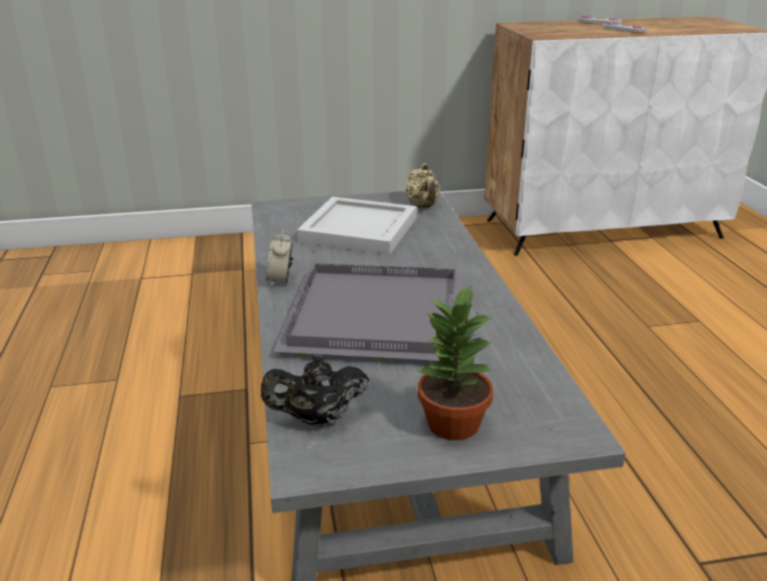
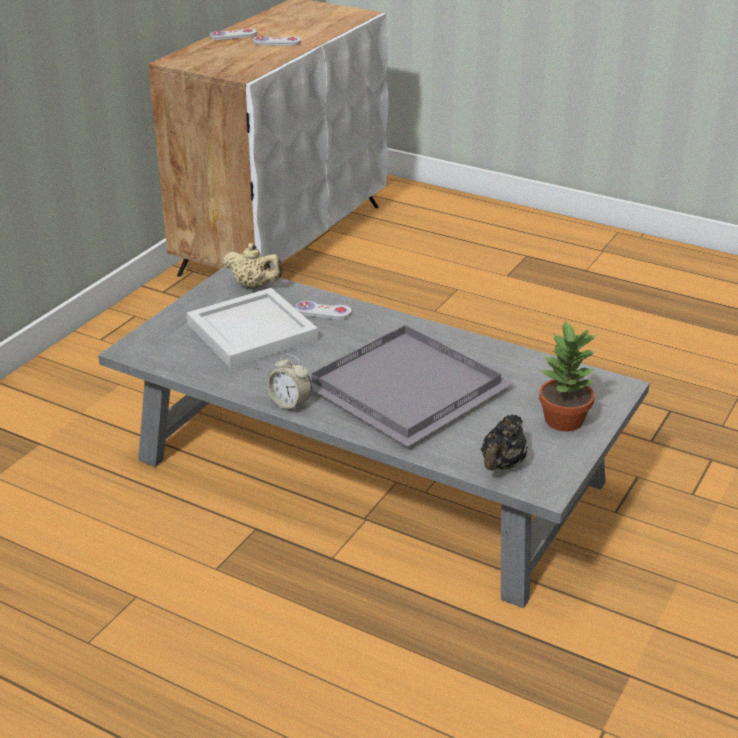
camera: 50 degrees left, 5 degrees up
none -> white game controller [295,301,352,320]

